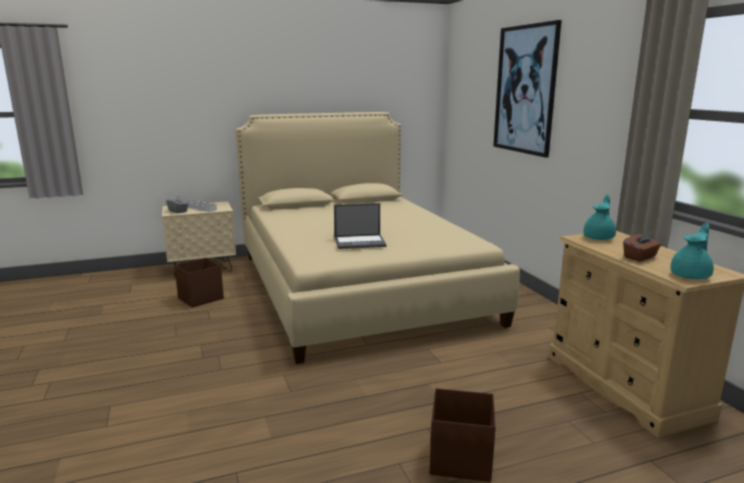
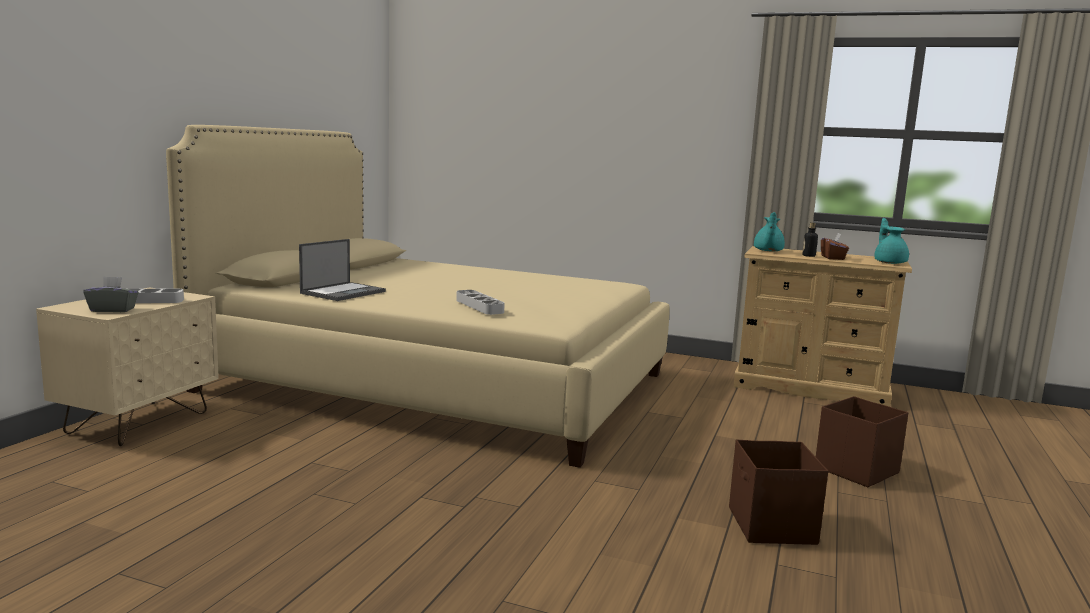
camera: 50 degrees left, 5 degrees down
brown storage box [174,258,224,308] -> brown storage box moved to [729,440,828,545]
laptop [334,203,386,249] -> laptop moved to [299,239,386,301]
picture [493,20,562,158] -> none
turquoise teapot [583,195,616,240] -> turquoise teapot turned 150 degrees counterclockwise [754,212,785,251]
none -> grey tray [456,290,505,315]
none -> bottle [802,222,818,257]

